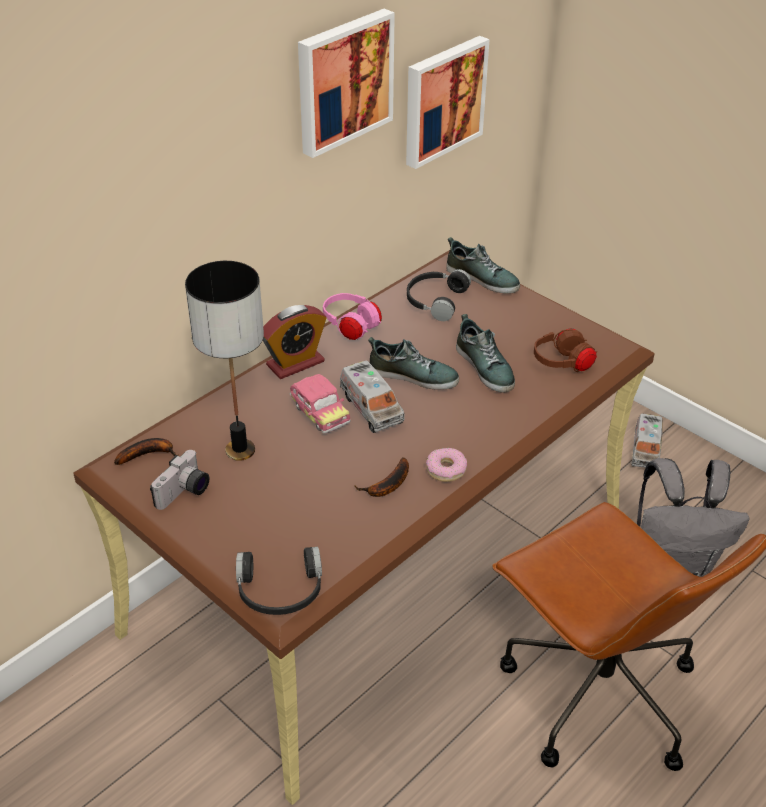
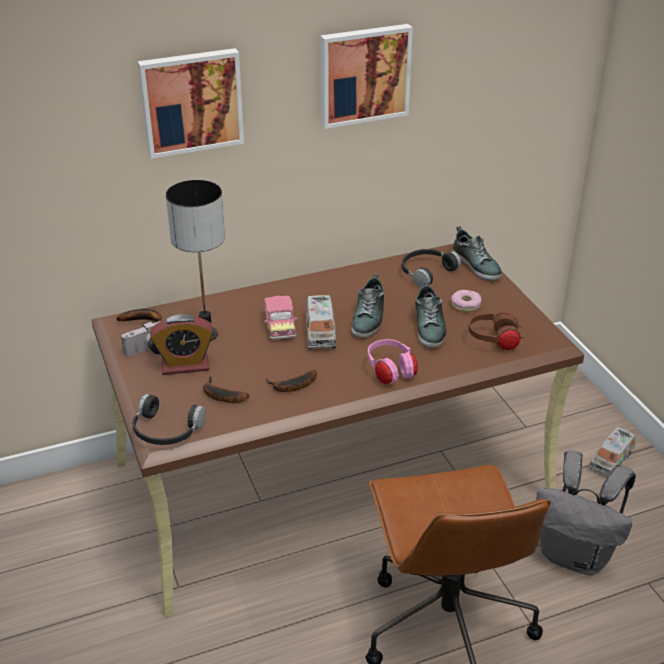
camera: 25 degrees right, 5 degrees down
alarm clock [263,305,327,379] -> alarm clock moved to [150,314,213,375]
pink headphones [323,293,382,340] -> pink headphones moved to [368,339,418,384]
shoe [368,337,460,390] -> shoe turned 60 degrees clockwise [351,274,384,339]
picture [406,36,490,169] -> picture moved to [137,48,244,159]
donut [426,448,467,482] -> donut moved to [451,290,482,312]
none -> banana [203,376,249,403]

